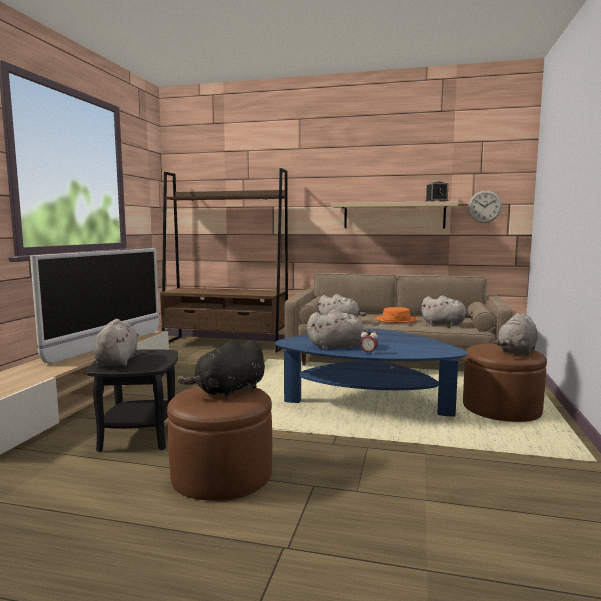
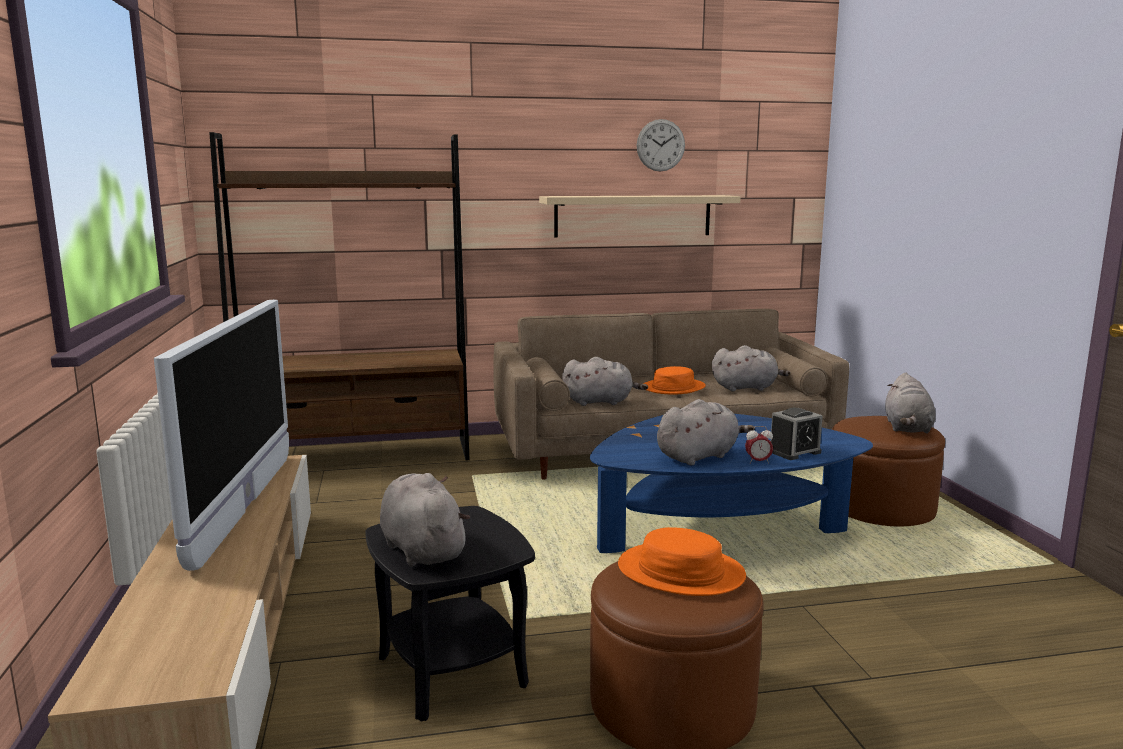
camera: 25 degrees left, 5 degrees up
black plush toy [177,340,265,399] -> orange hat [618,527,746,596]
alarm clock [425,181,449,202] -> alarm clock moved to [771,408,823,460]
wall clock [468,190,502,223] -> wall clock moved to [637,119,685,172]

